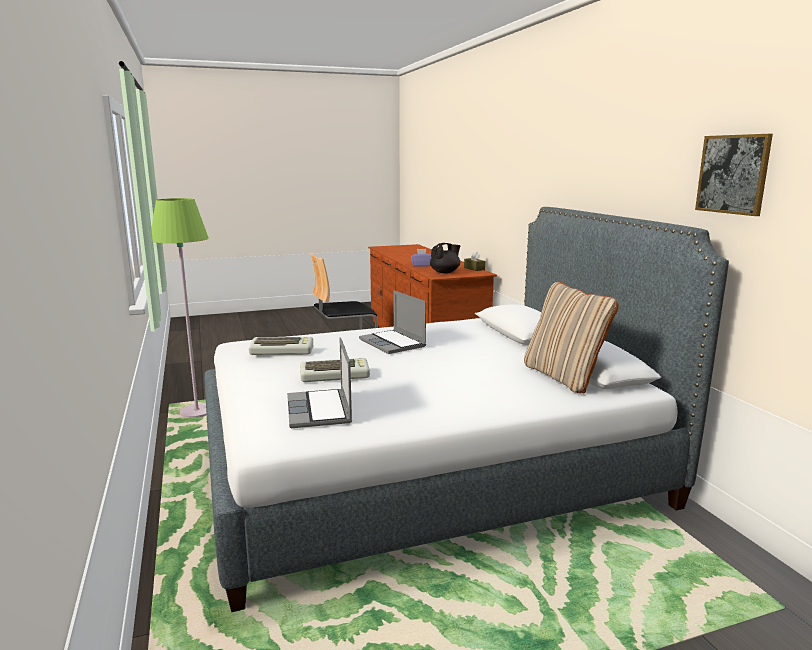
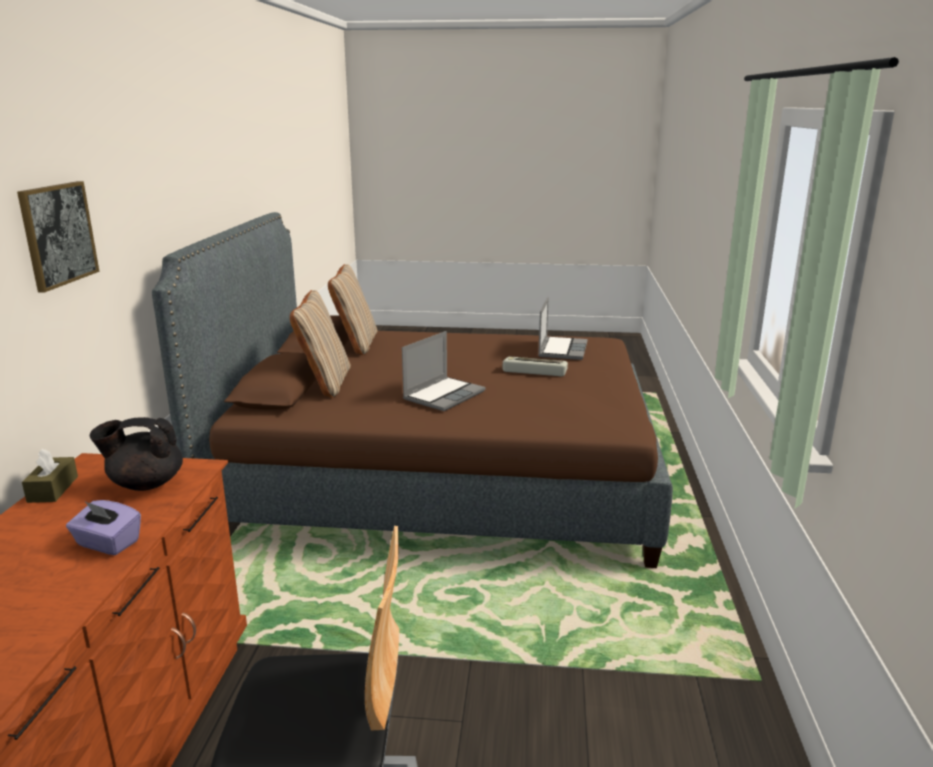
camera: 155 degrees left, 5 degrees up
green floor lamp [151,198,209,418] -> none
white bed [204,207,729,612] -> brown bed [152,212,673,568]
keyboard [249,337,313,355] -> none
laptop [359,290,426,354] -> laptop turned 45 degrees clockwise [402,331,485,411]
picture [695,134,773,216] -> picture moved to [17,181,99,293]
none -> beige pillow [290,290,351,398]

